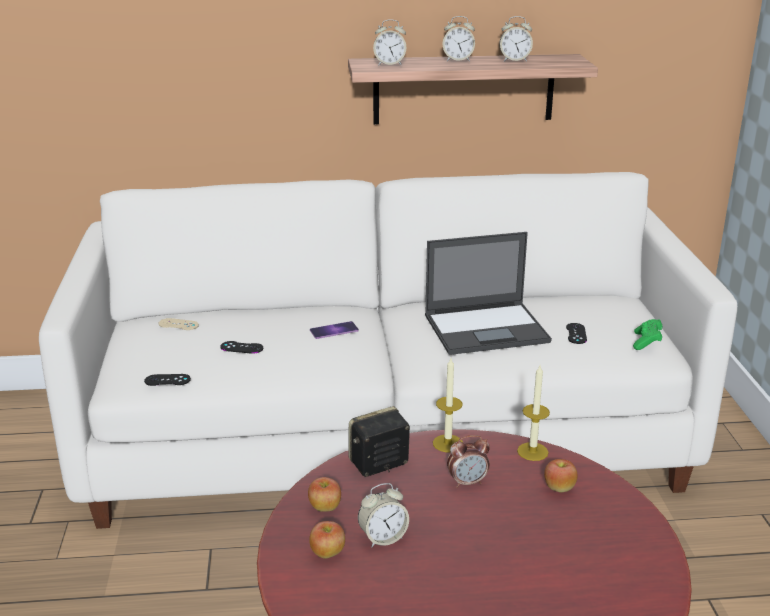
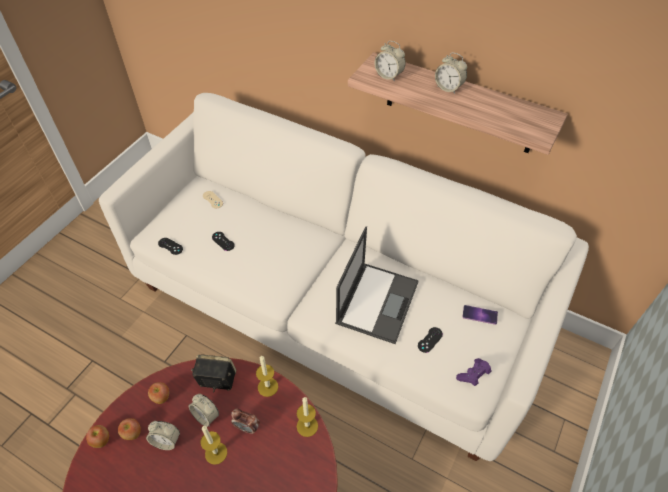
camera: 35 degrees right, 25 degrees up
phone [310,321,359,339] -> phone moved to [463,305,498,325]
laptop [425,232,552,355] -> laptop turned 90 degrees counterclockwise [335,226,419,344]
alarm clock [499,16,533,62] -> alarm clock moved to [189,394,219,427]
apple [544,459,577,492] -> apple moved to [86,425,109,448]
green game controller [633,319,662,350] -> purple game controller [456,358,491,386]
none -> candle [201,426,227,465]

